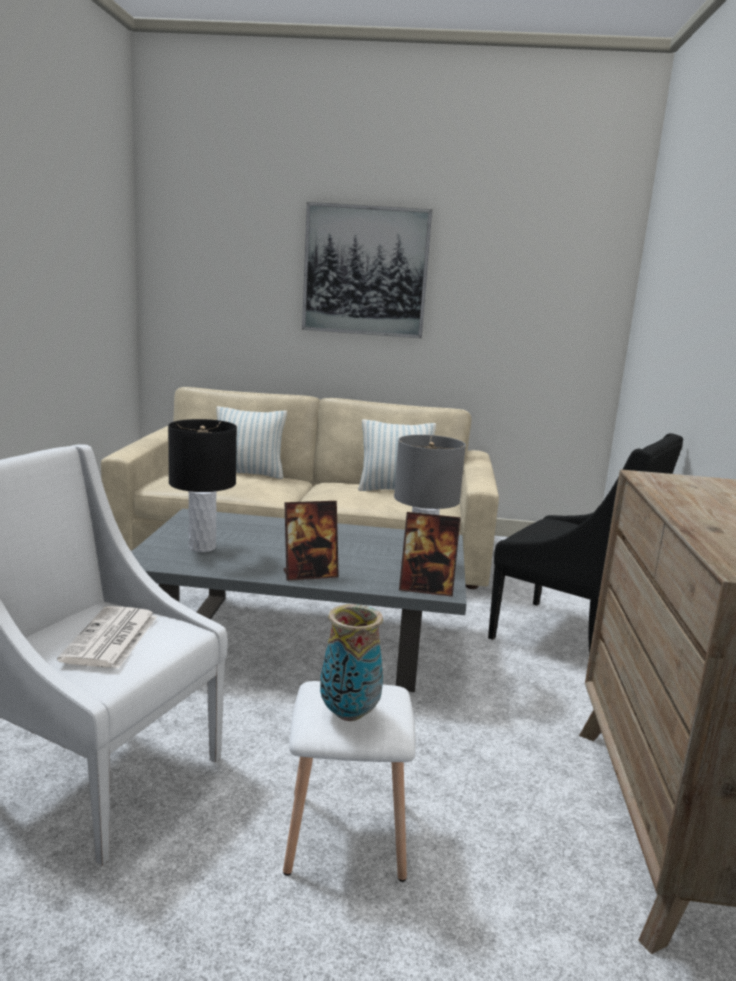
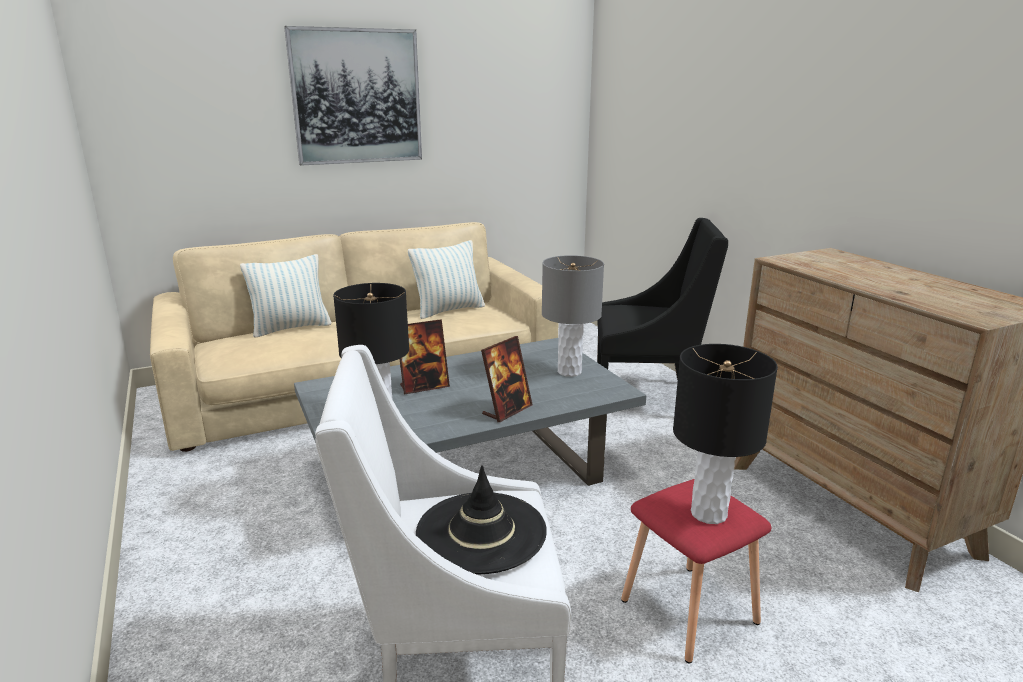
camera: 30 degrees left, 5 degrees up
newspaper [57,606,157,669] -> black hat [416,465,547,574]
white stool [283,681,415,882] -> red stool [621,479,772,664]
vase [320,604,383,721] -> black table lamp [673,344,778,524]
picture frame [399,512,461,597] -> picture frame moved to [400,319,450,394]

